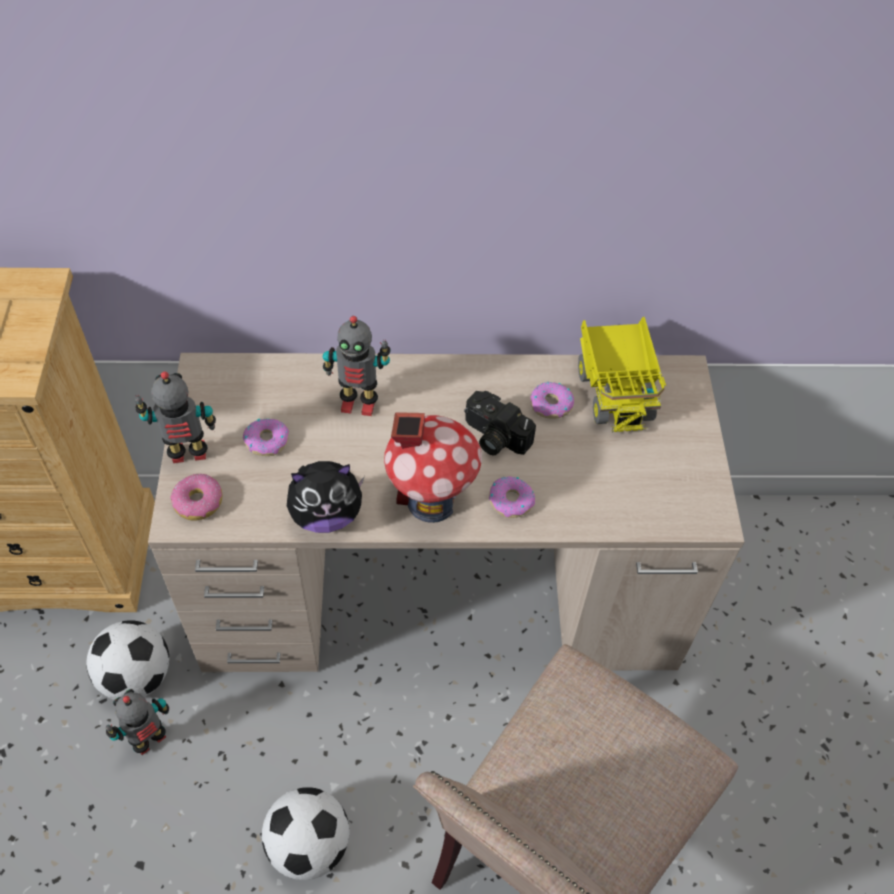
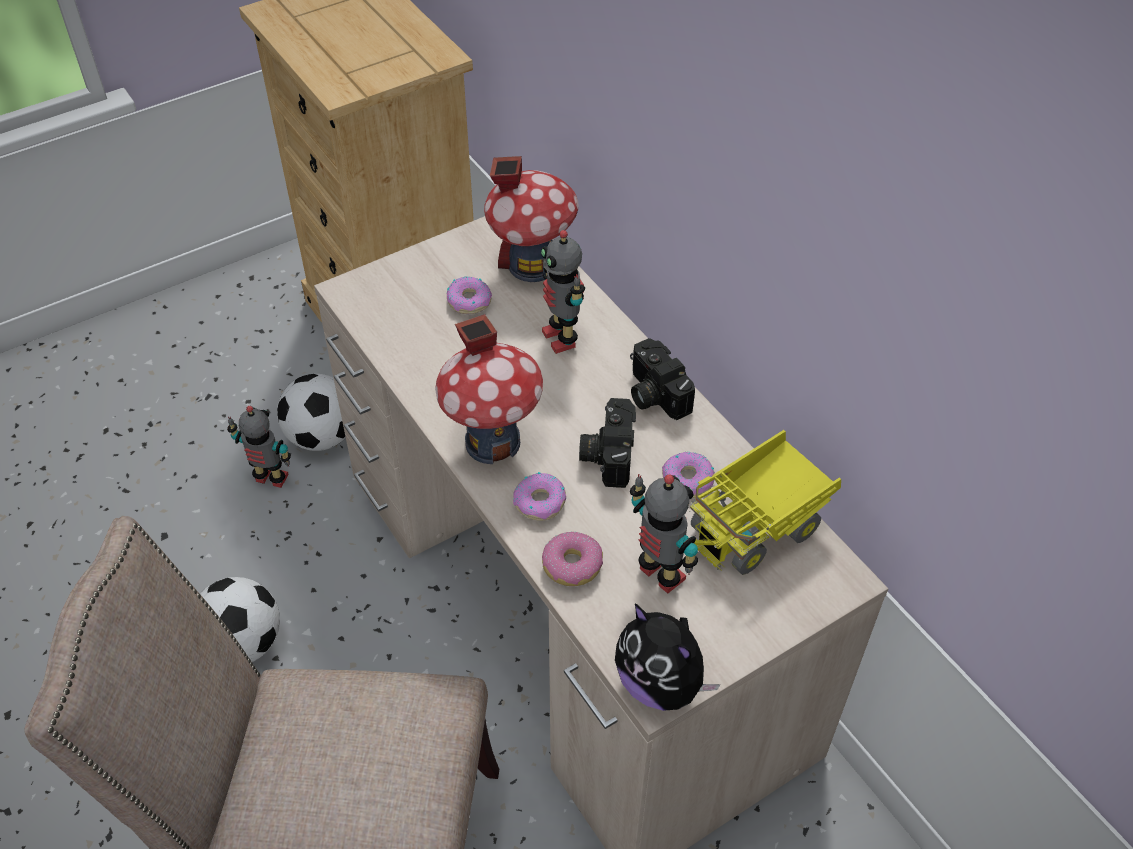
camera: 60 degrees right, 5 degrees down
toy robot [135,371,216,463] -> toy robot moved to [630,474,698,594]
donut [170,474,223,521] -> donut moved to [542,531,603,586]
plush toy [287,461,364,533] -> plush toy moved to [615,604,721,711]
none -> toy house [484,156,578,282]
none -> camera [630,338,695,420]

